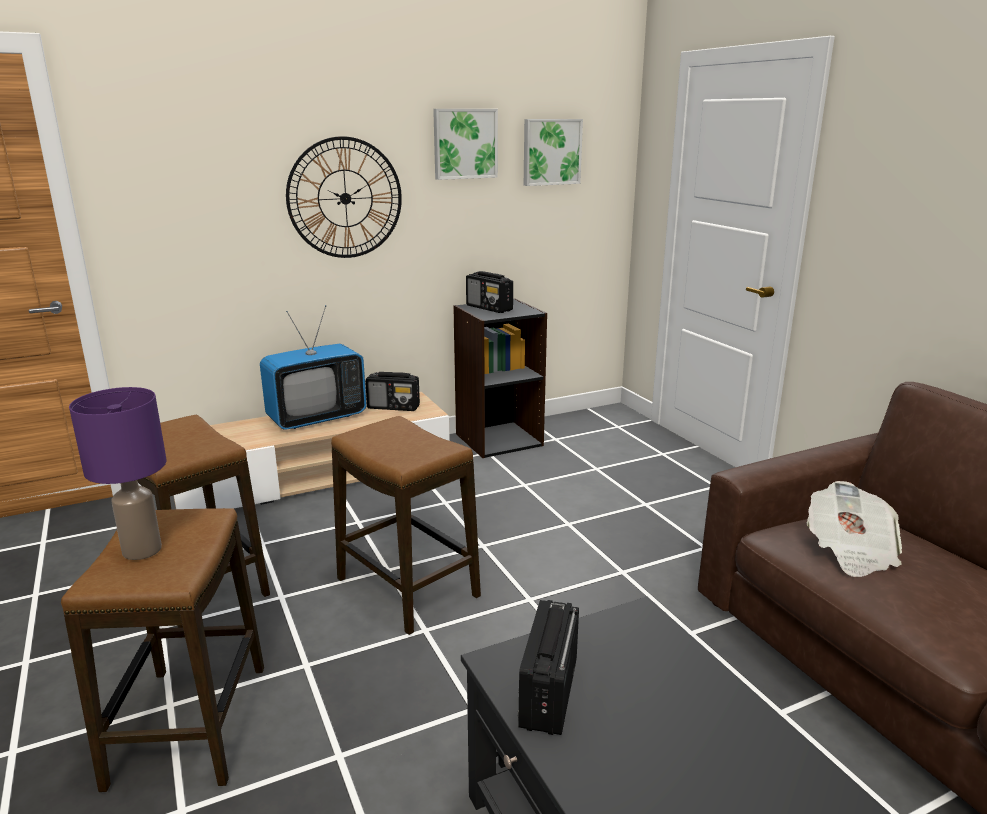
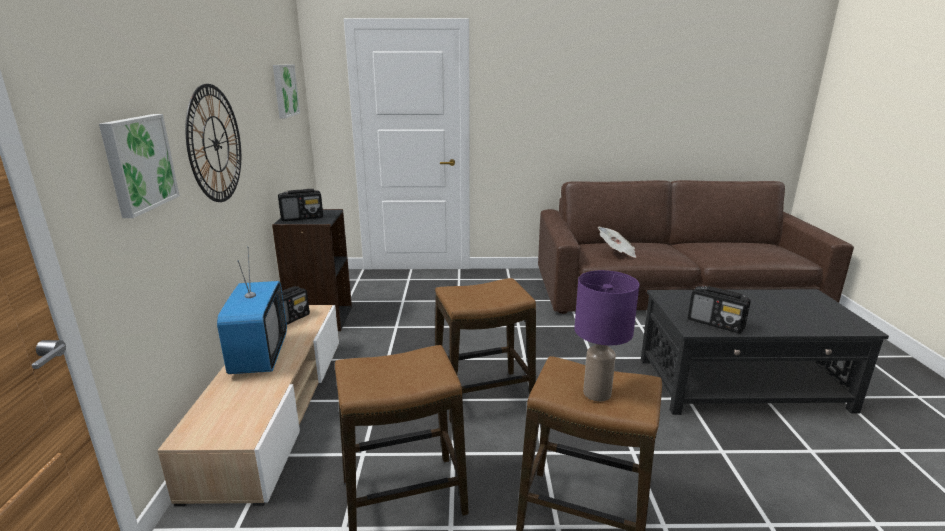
camera: 65 degrees left, 0 degrees up
picture [433,109,498,180] -> picture moved to [99,114,180,218]

